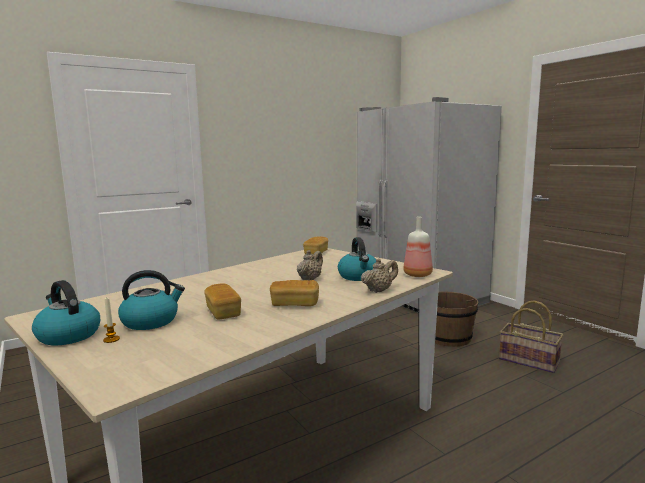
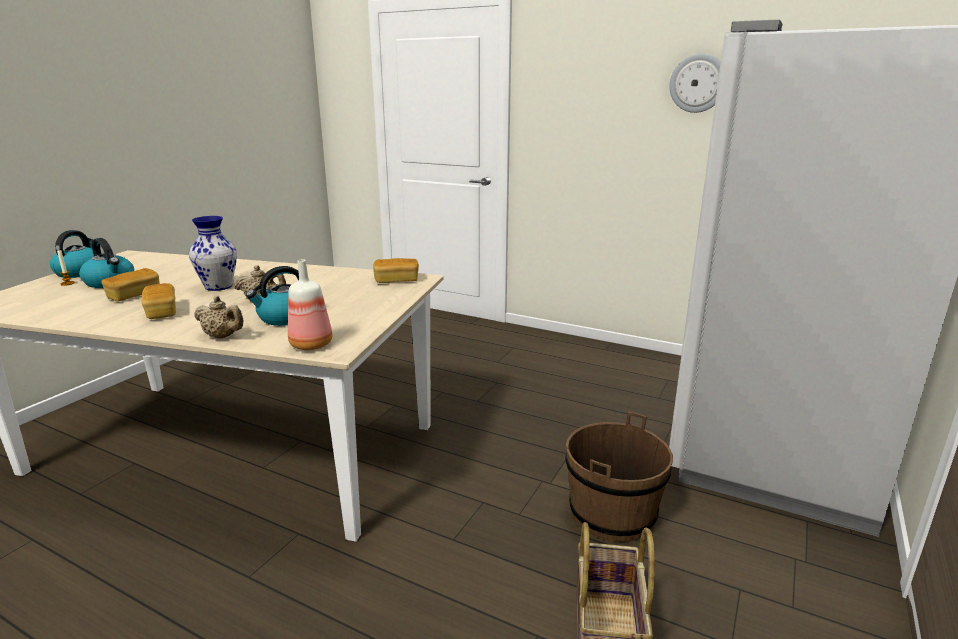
camera: 60 degrees right, 10 degrees up
none -> vase [189,216,237,291]
none -> wall clock [669,53,721,113]

